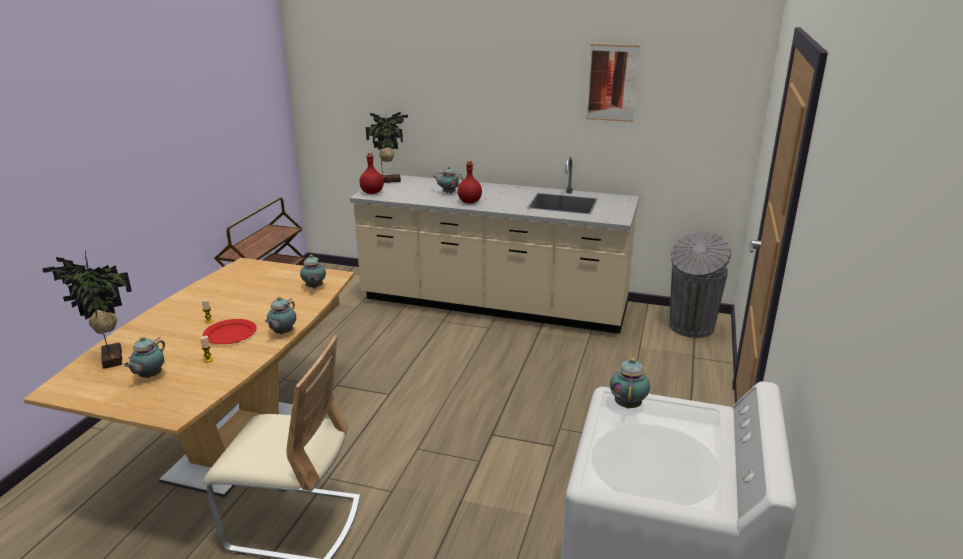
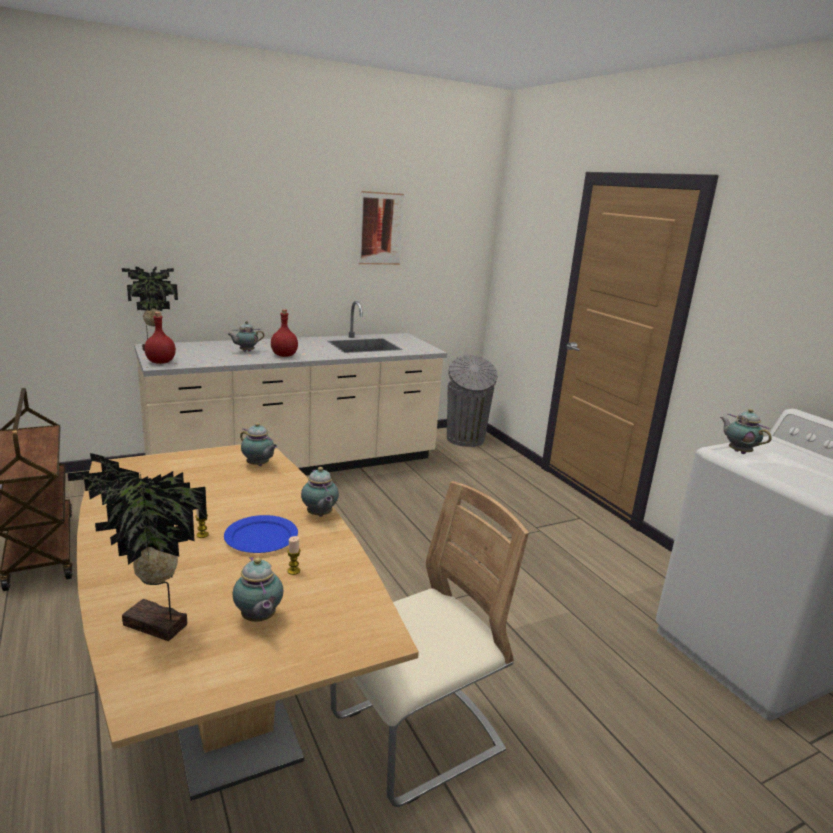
camera: 45 degrees left, 5 degrees down
red plate [203,319,257,344] -> blue plate [224,515,298,553]

